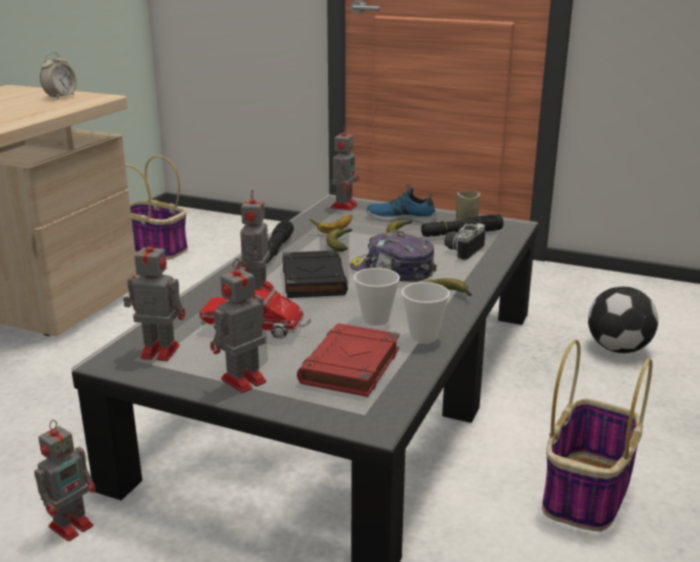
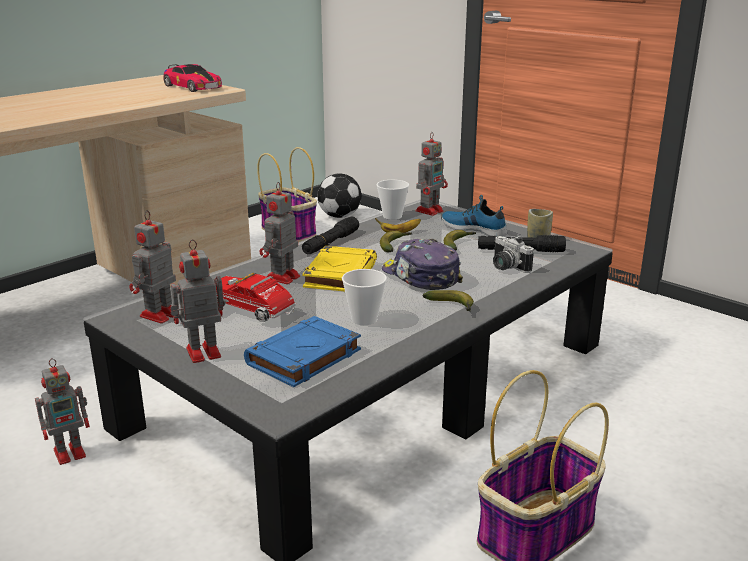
camera: 20 degrees right, 0 degrees up
alarm clock [40,52,77,99] -> toy car [163,64,222,92]
toy robot [123,236,185,361] -> toy robot turned 90 degrees counterclockwise [129,210,176,324]
black book [282,250,348,298] -> yellow book [302,246,377,291]
red book [297,323,400,397] -> blue book [244,316,361,387]
cup [401,282,450,343] -> cup moved to [377,180,409,220]
camera [444,223,485,261] -> camera turned 90 degrees counterclockwise [493,235,534,273]
football [588,286,658,353] -> football moved to [317,173,361,218]

